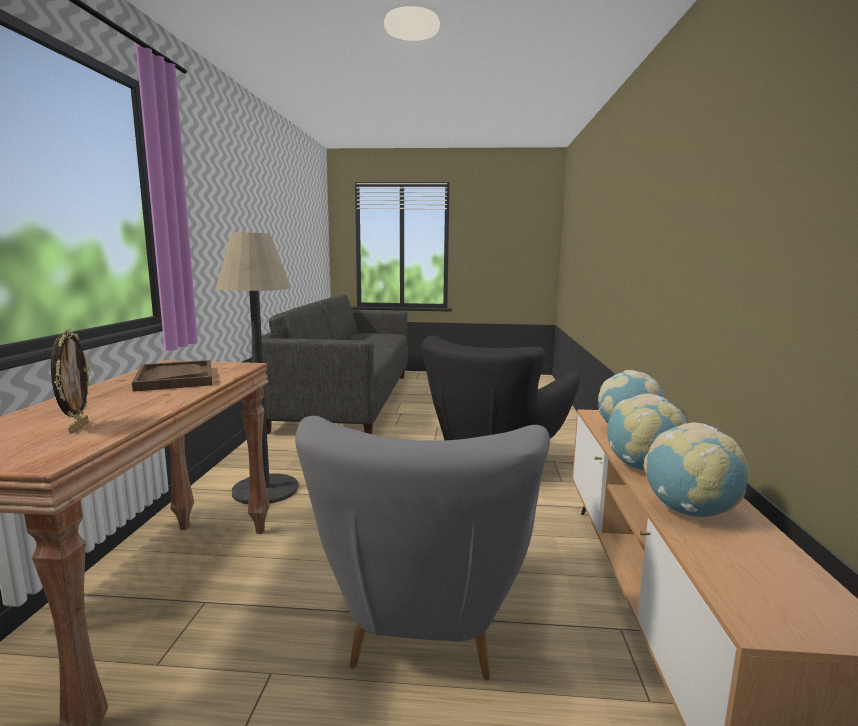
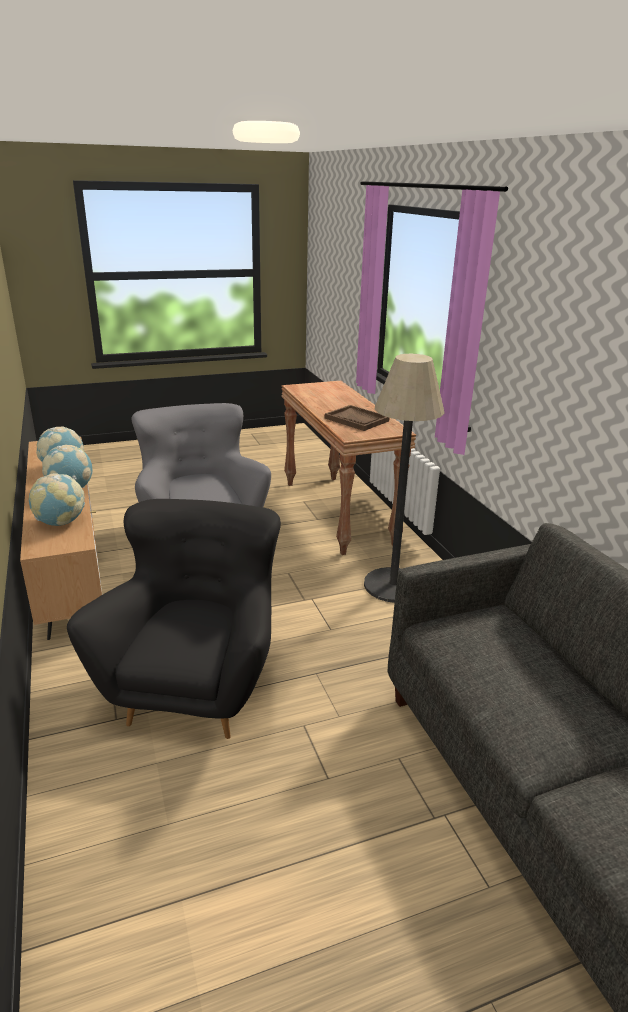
camera: 155 degrees right, 15 degrees up
picture frame [51,328,90,434] -> none

